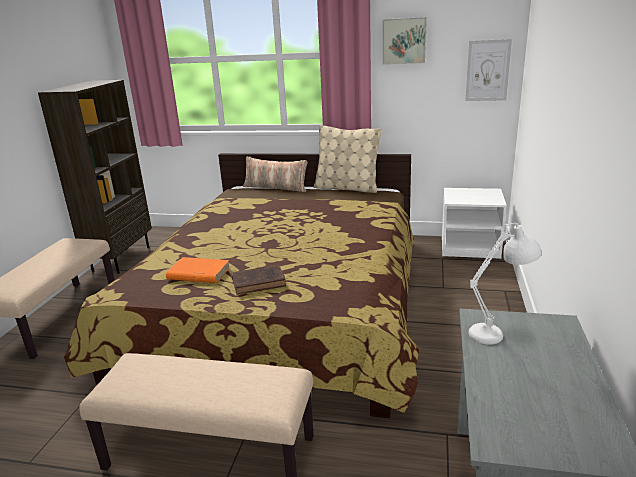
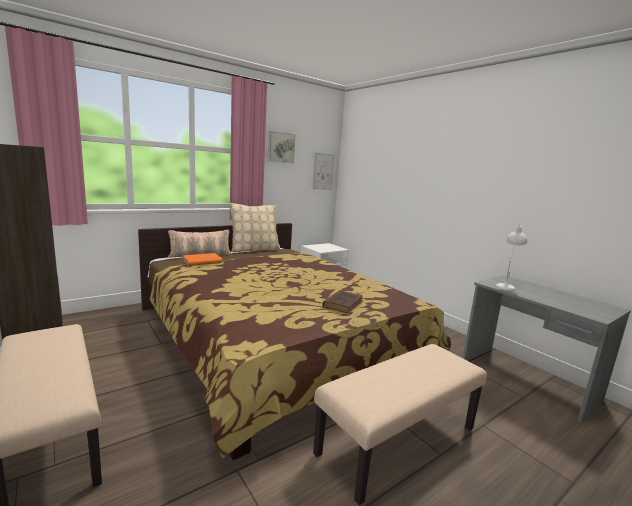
camera: 50 degrees left, 10 degrees down
orange book [166,257,230,283] -> orange book moved to [182,253,222,266]

